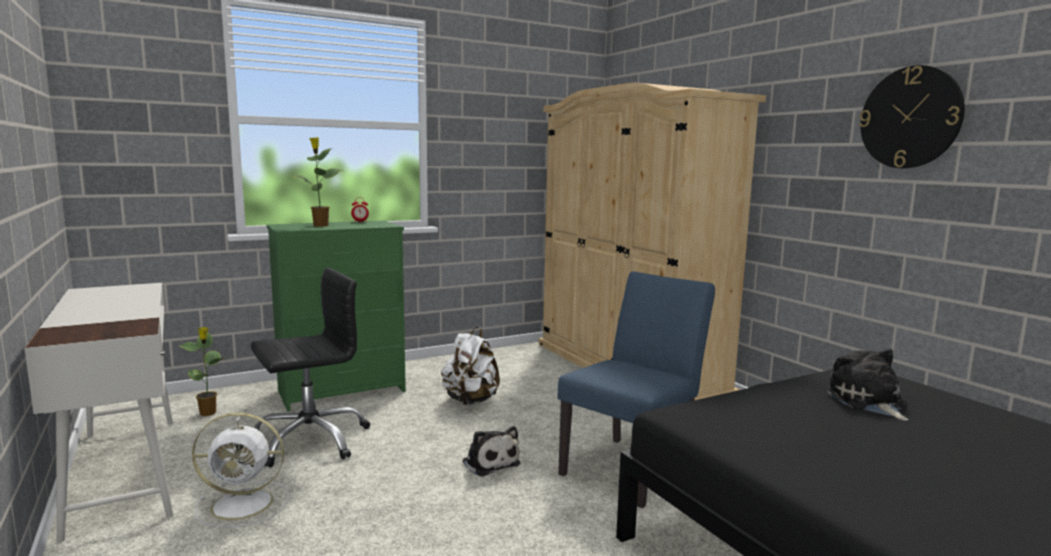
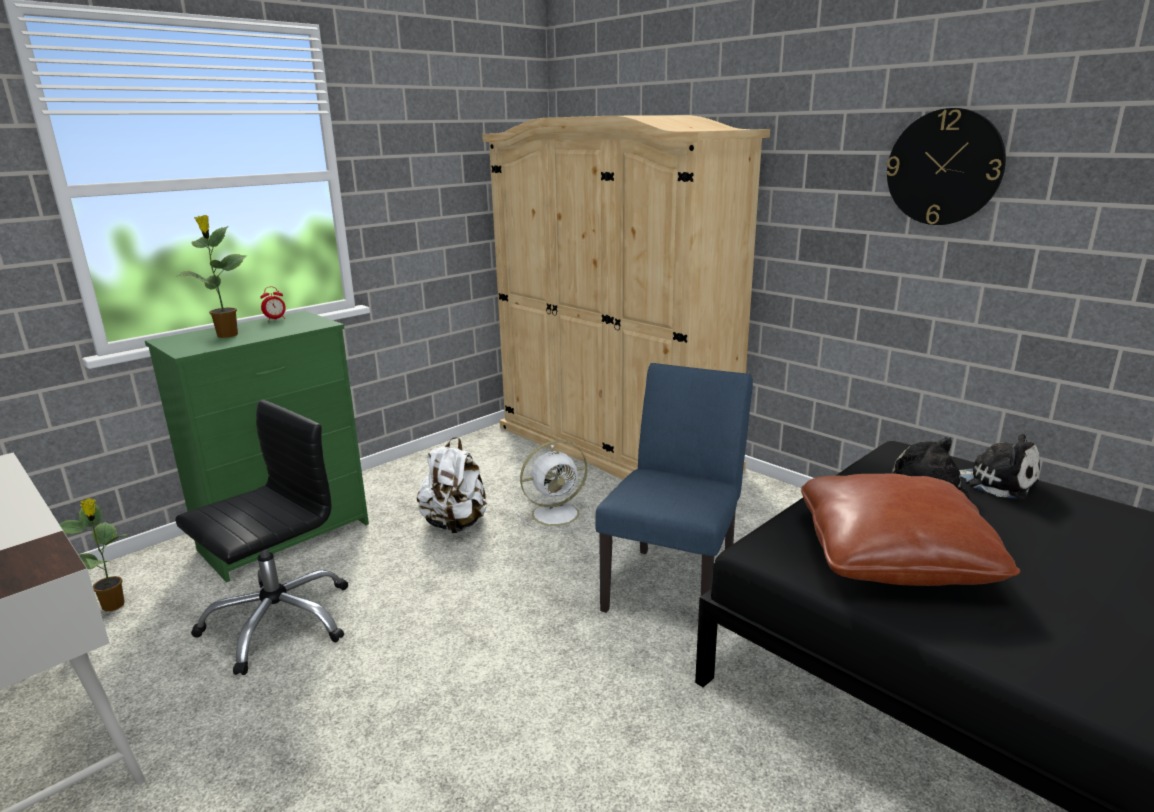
camera: 15 degrees left, 10 degrees up
white fan [192,413,289,528] -> white fan moved to [517,440,591,531]
plush toy [462,426,520,477] -> plush toy moved to [959,434,1040,499]
none -> brown pillow [801,473,1020,586]

